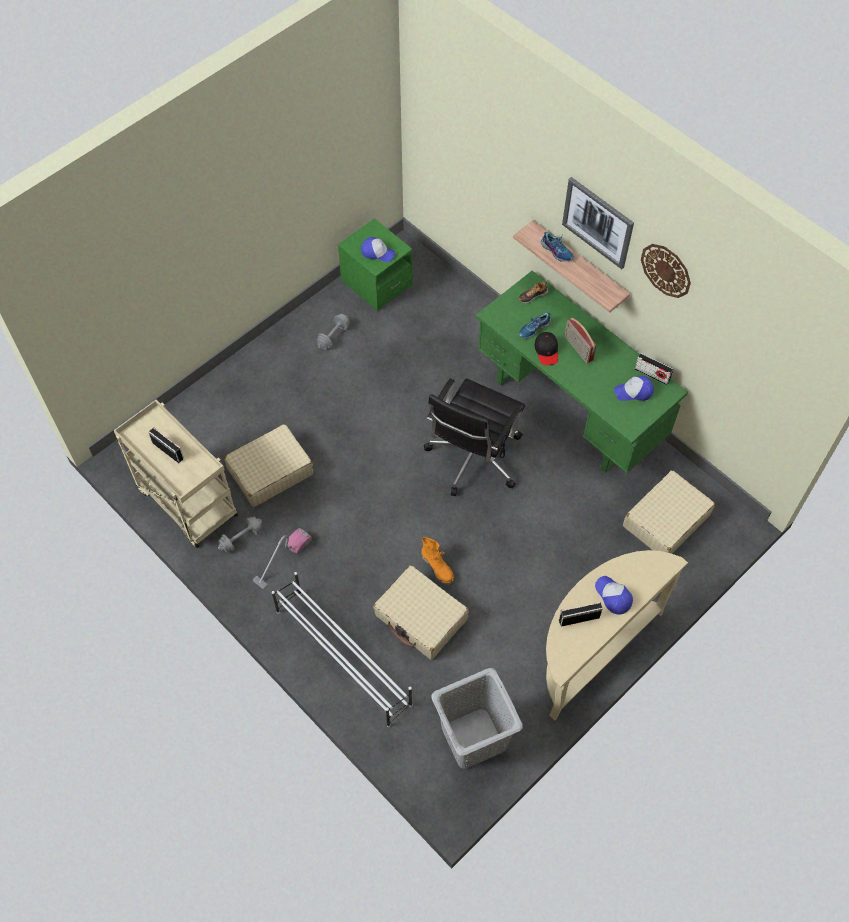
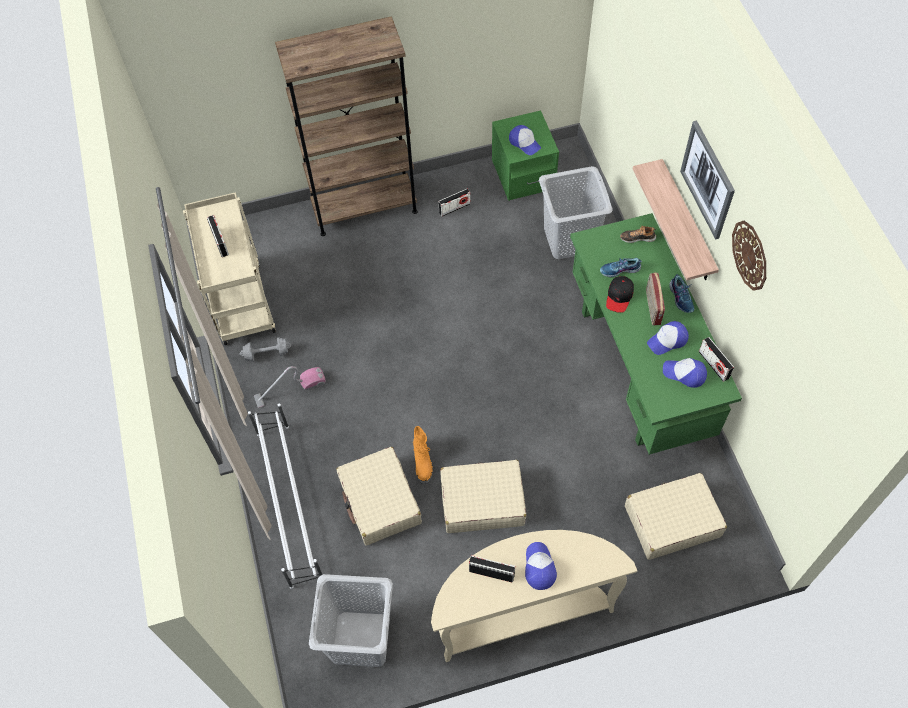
camera: 30 degrees right, 0 degrees up
beige suitcase [224,424,313,507] -> beige suitcase moved to [440,460,526,533]
grey dumbbell [316,314,350,350] -> radio [439,189,471,217]
black office chair [424,378,525,496] -> none
shoe [541,232,574,262] -> shoe moved to [669,274,694,313]
none -> brown bookcase [275,16,418,236]
none -> grey laundry basket [539,166,613,259]
none -> cap [647,321,689,355]

